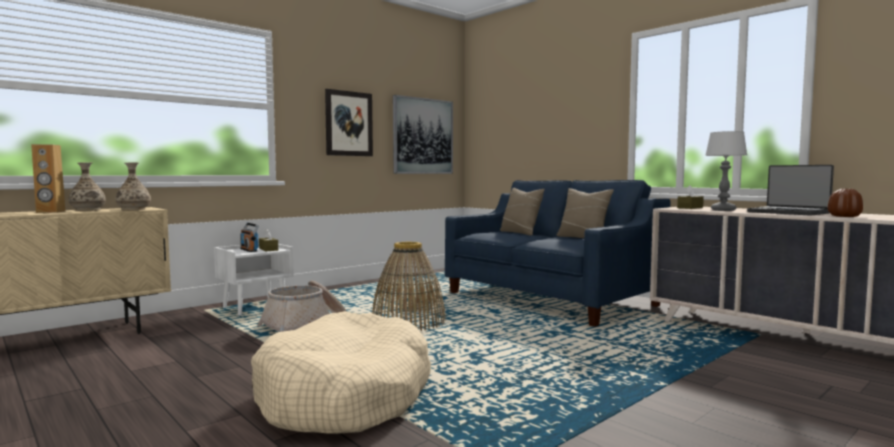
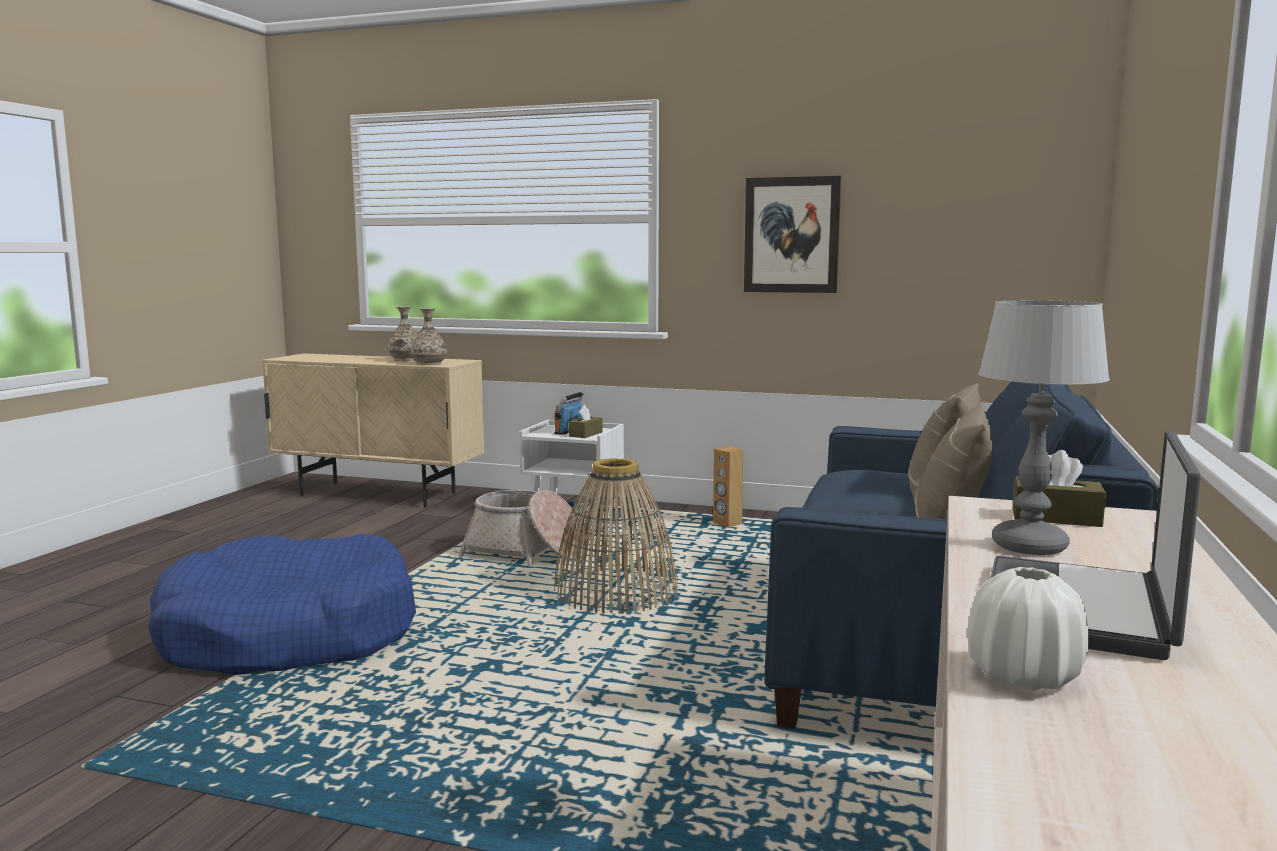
camera: 60 degrees right, 5 degrees up
brown speaker [31,144,65,213] -> brown speaker moved to [713,446,743,528]
beige dog bed [251,311,431,434] -> blue dog bed [148,534,416,675]
picture [393,95,453,174] -> none
brown vase [828,189,863,217] -> white vase [967,567,1089,691]

